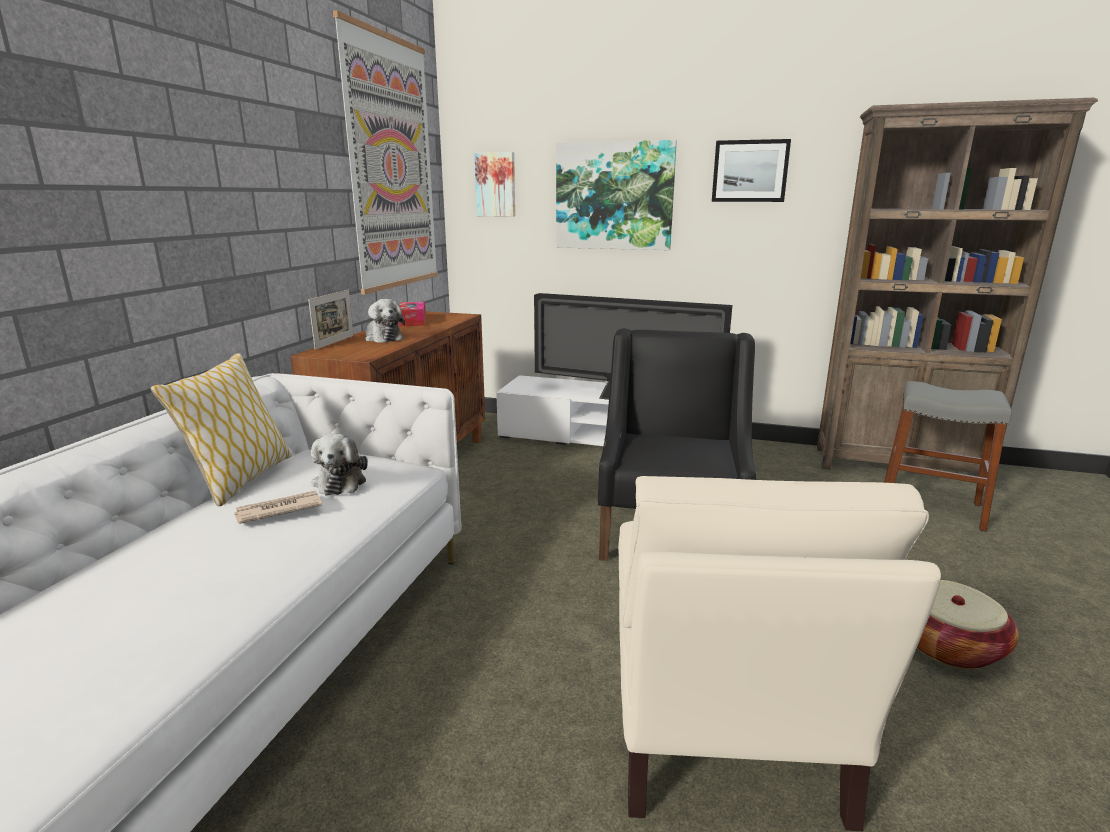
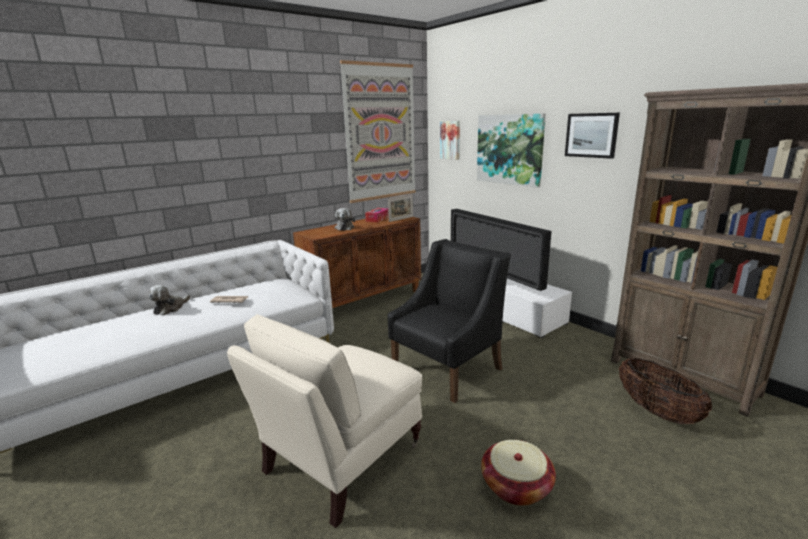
camera: 35 degrees right, 0 degrees up
pillow [151,353,292,506] -> none
picture frame [308,290,354,350] -> picture frame moved to [388,194,413,222]
plush toy [311,434,368,495] -> plush toy moved to [149,285,190,315]
grey stool [884,381,1012,532] -> basket [619,358,712,424]

